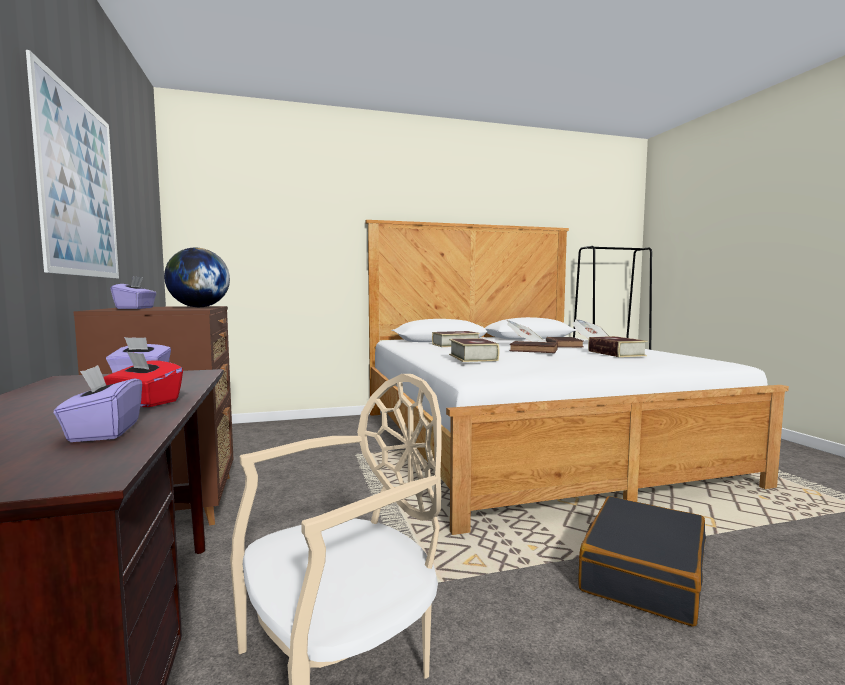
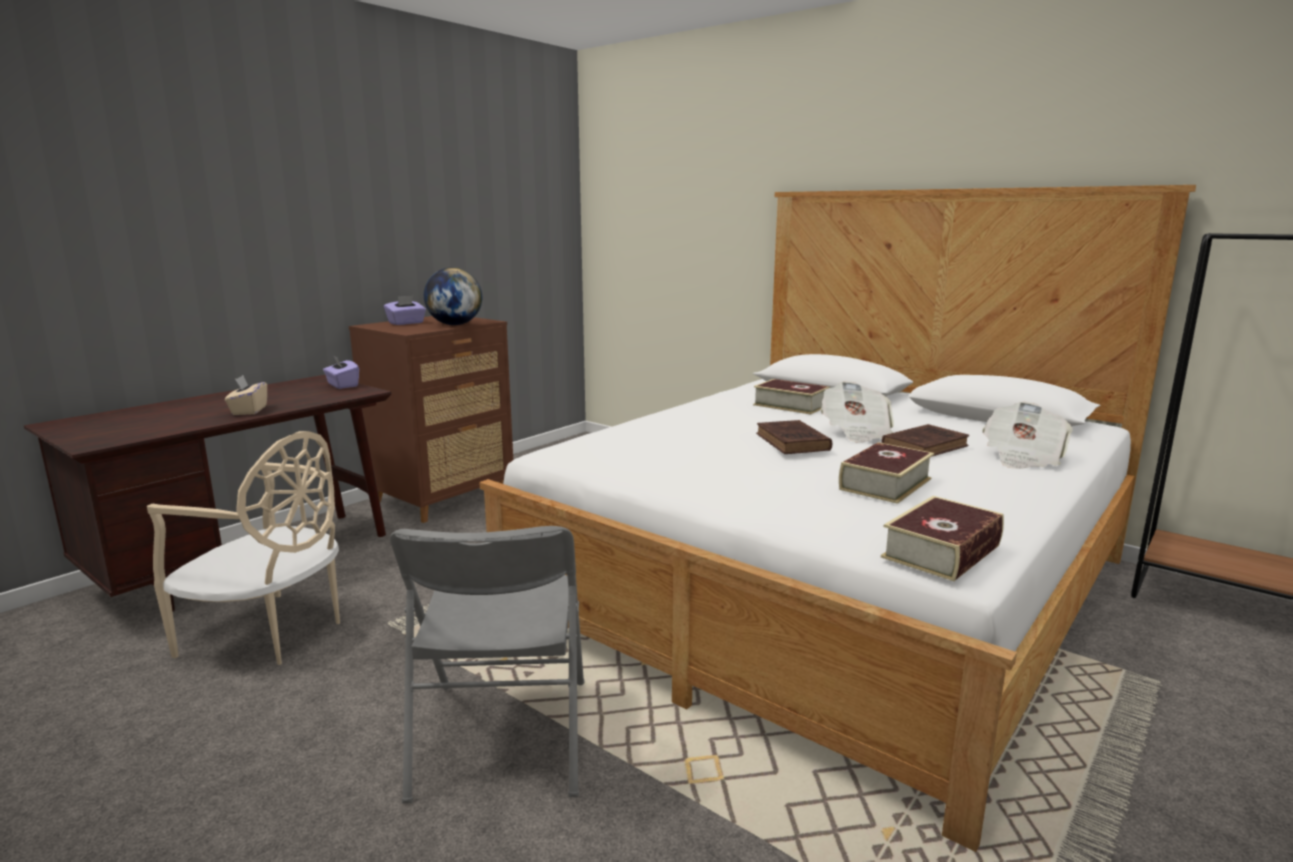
camera: 55 degrees right, 10 degrees up
picture [26,50,119,278] -> none
purple tissue box [54,365,142,442] -> none
red tissue box [104,352,183,407] -> beige tissue box [225,375,267,415]
book [449,338,499,362] -> book moved to [881,496,1004,581]
black suitcase [578,496,706,627] -> grey chair [390,526,585,803]

